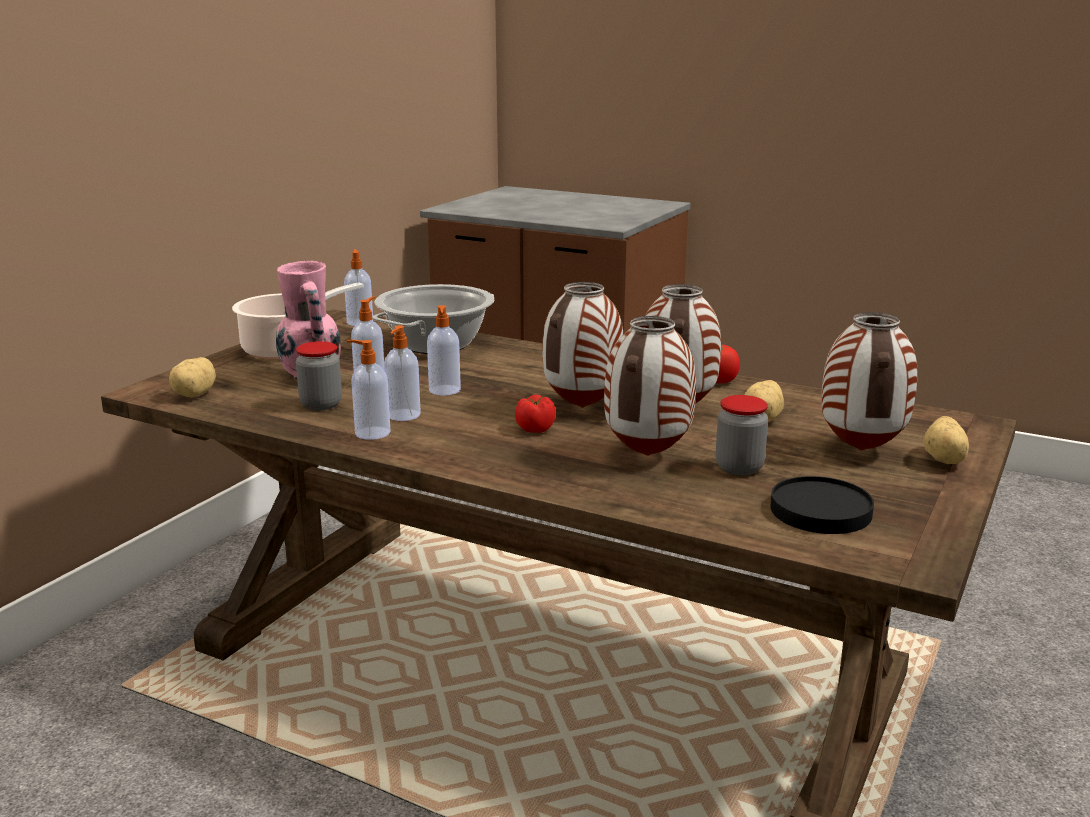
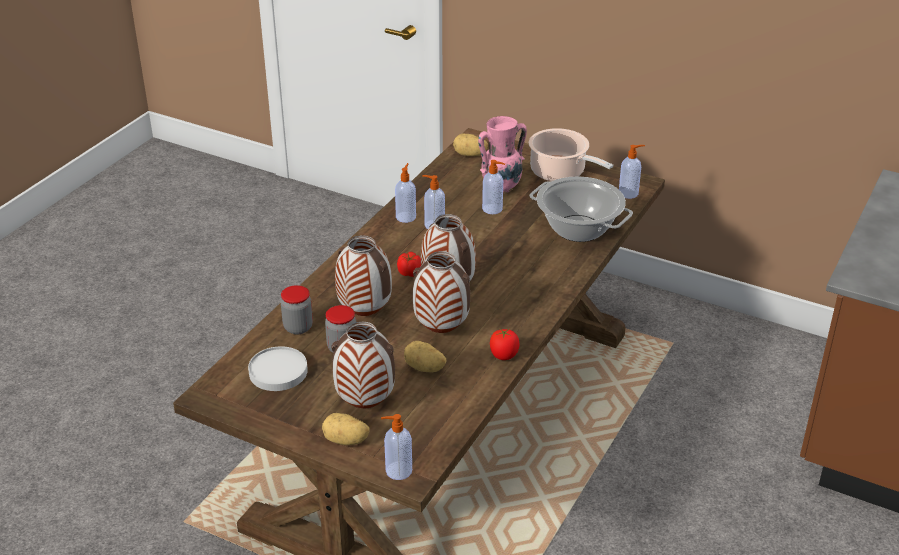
camera: 90 degrees right, 15 degrees up
jar [296,341,342,410] -> jar moved to [281,285,313,334]
soap dispenser [427,305,461,396] -> soap dispenser moved to [381,414,412,480]
black plate [770,476,874,534] -> white plate [248,346,308,391]

